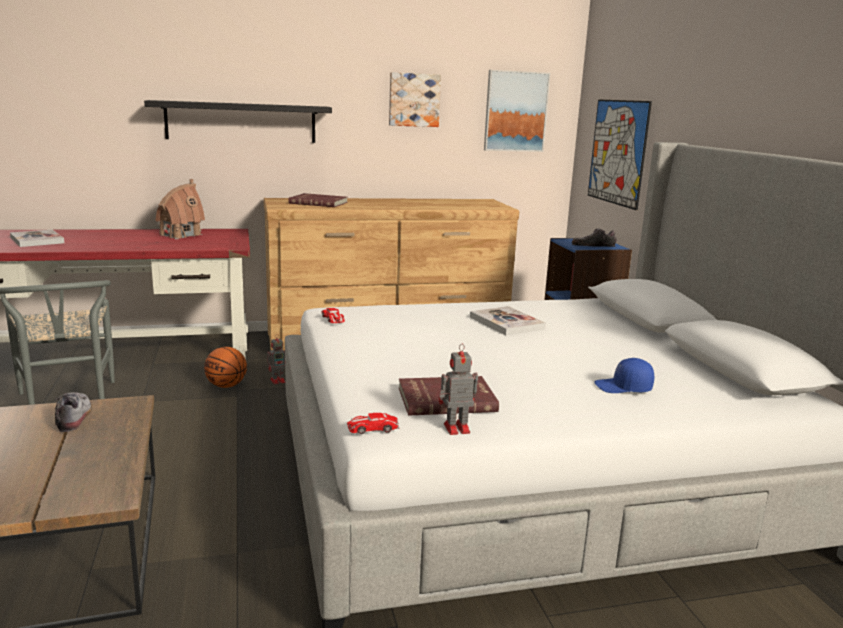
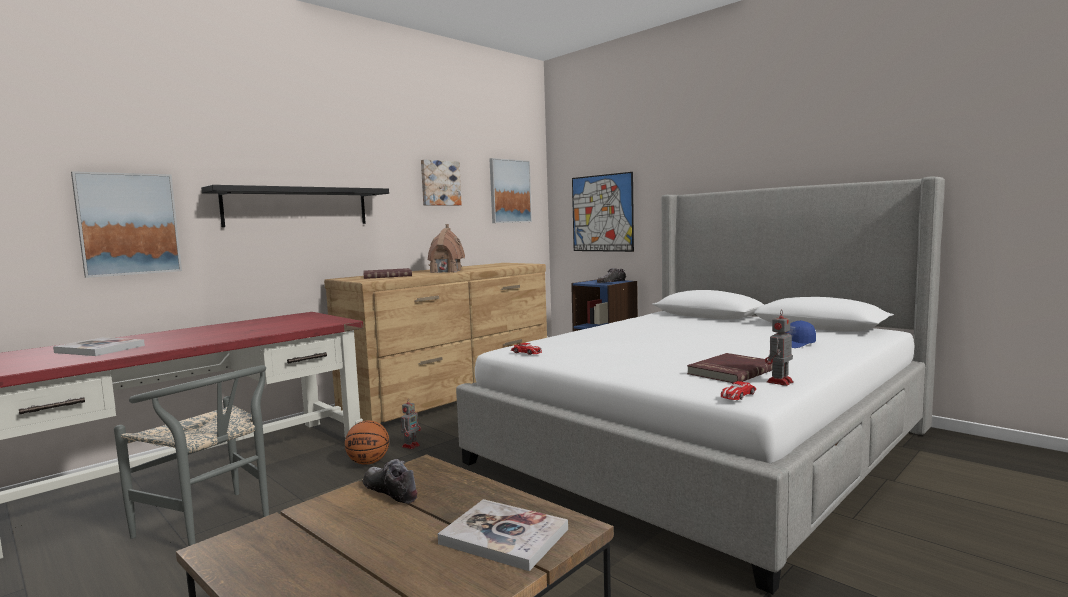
camera: 30 degrees left, 10 degrees down
toy house [156,179,205,239] -> toy house moved to [428,224,465,273]
book [470,306,546,335] -> book moved to [438,499,568,571]
none -> picture [71,171,182,278]

